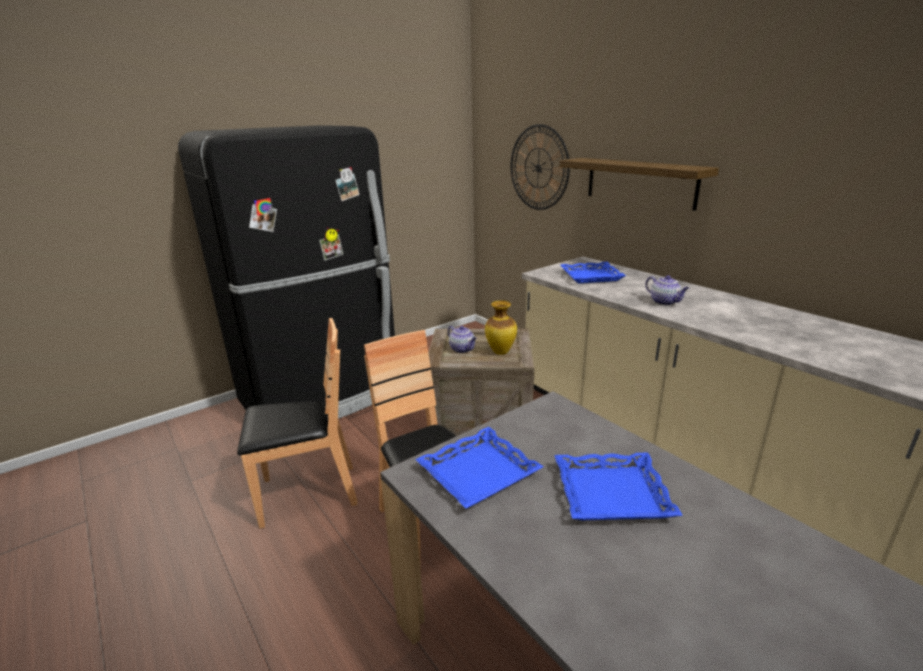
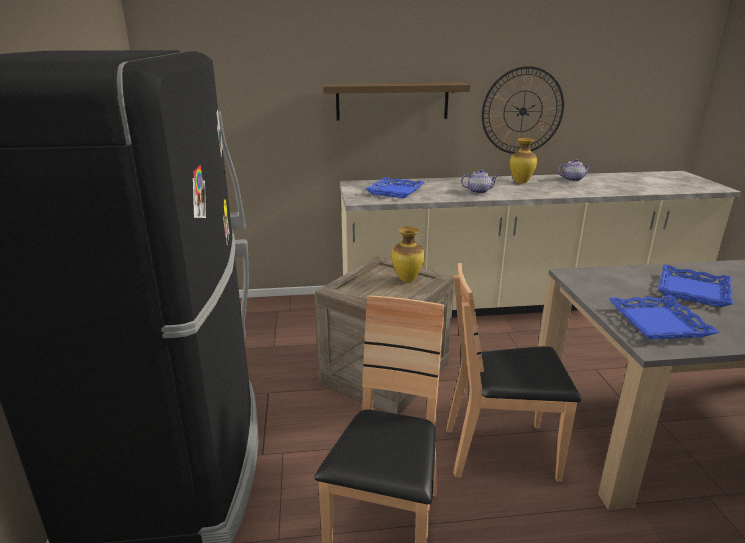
camera: 60 degrees left, 0 degrees up
teapot [448,326,477,353] -> teapot moved to [558,159,591,181]
wall clock [510,124,570,210] -> wall clock moved to [482,66,564,154]
none -> vase [510,138,537,184]

